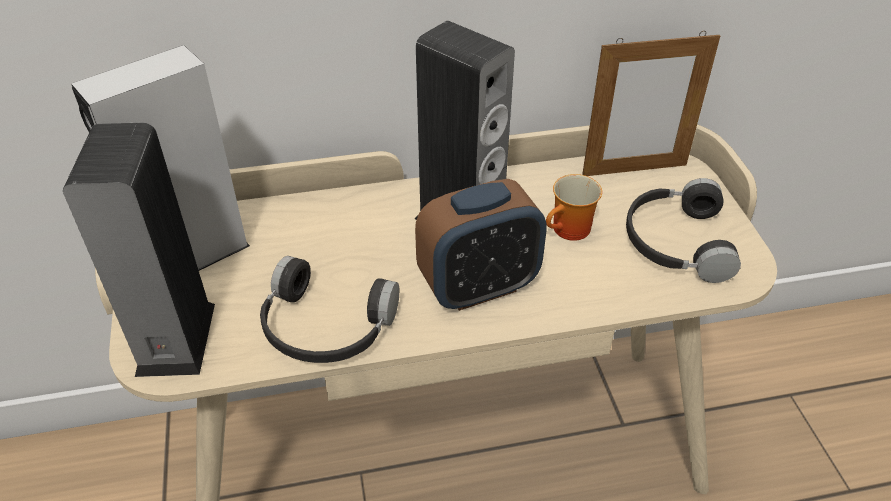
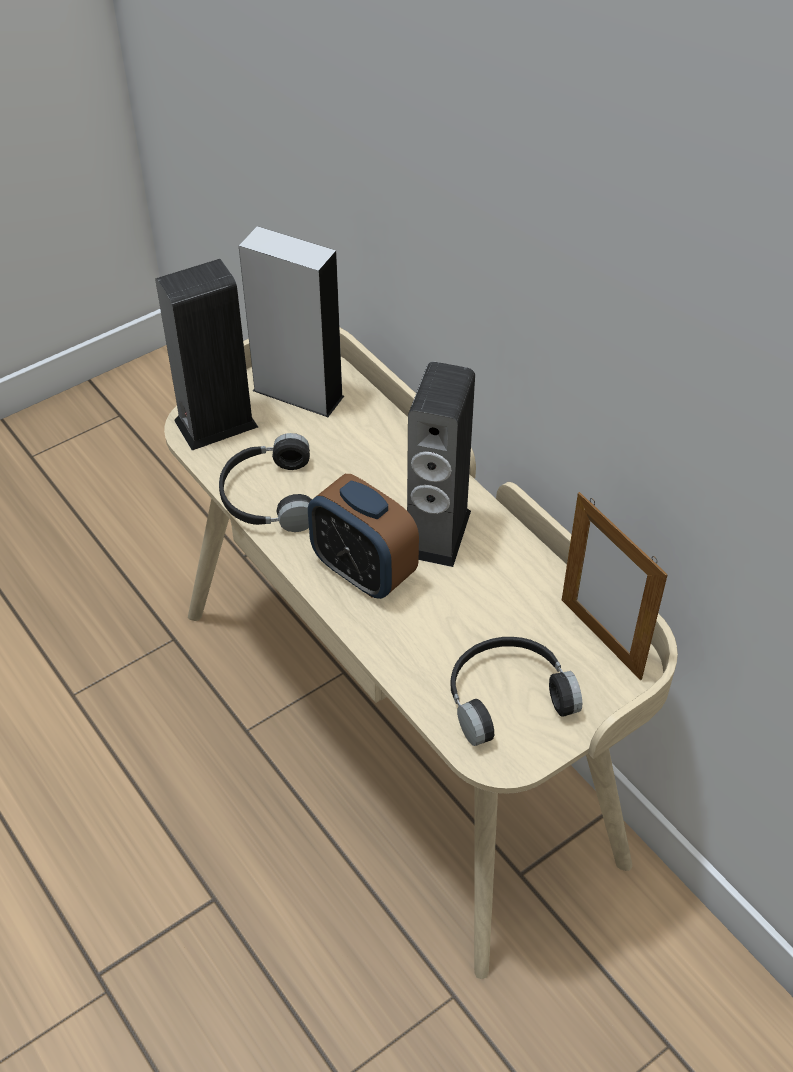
camera: 65 degrees right, 5 degrees up
mug [546,174,602,241] -> none

